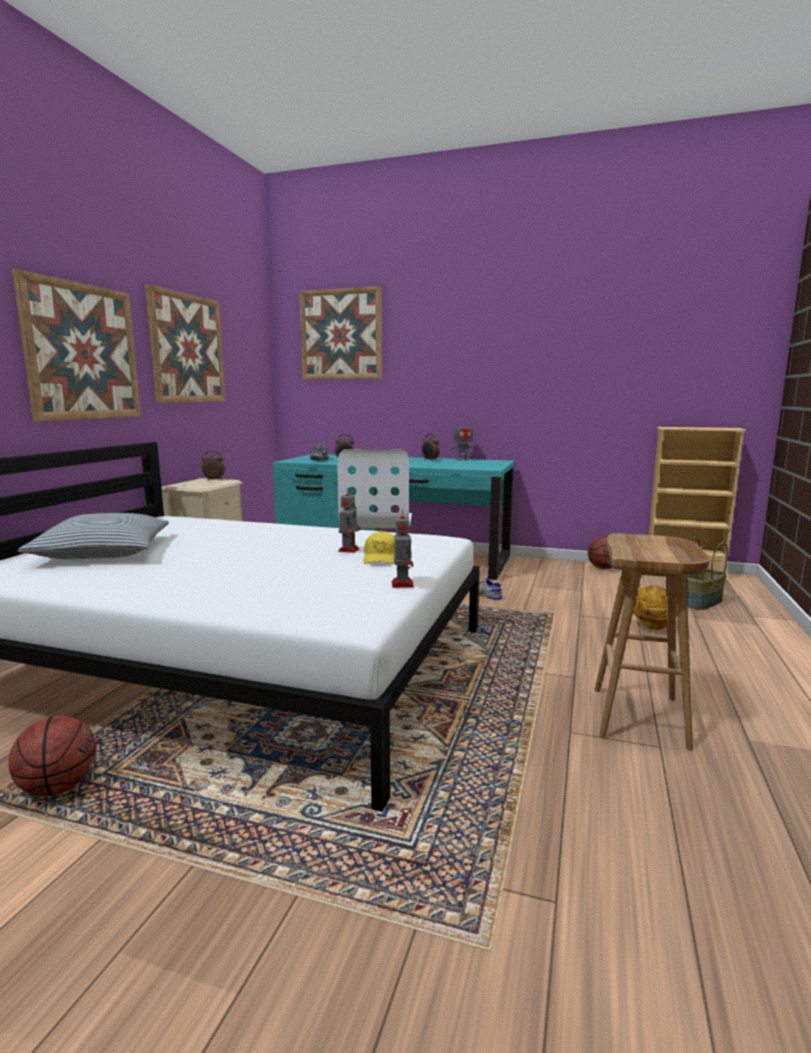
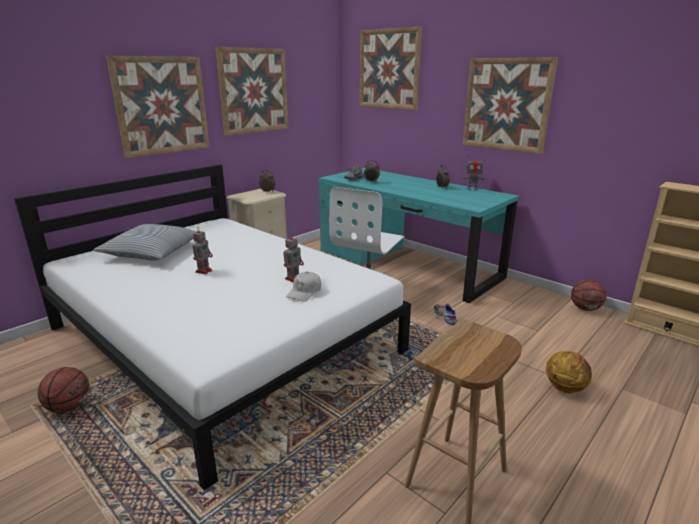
camera: 25 degrees right, 10 degrees up
yellow cap [363,531,395,564] -> white cap [286,272,321,301]
toy robot [392,509,414,588] -> toy robot moved to [193,227,213,274]
basket [686,537,728,610] -> none
none -> picture [463,57,558,154]

